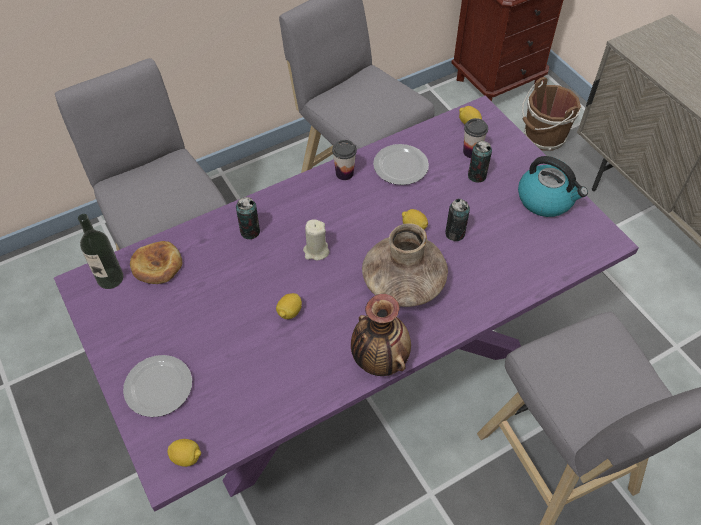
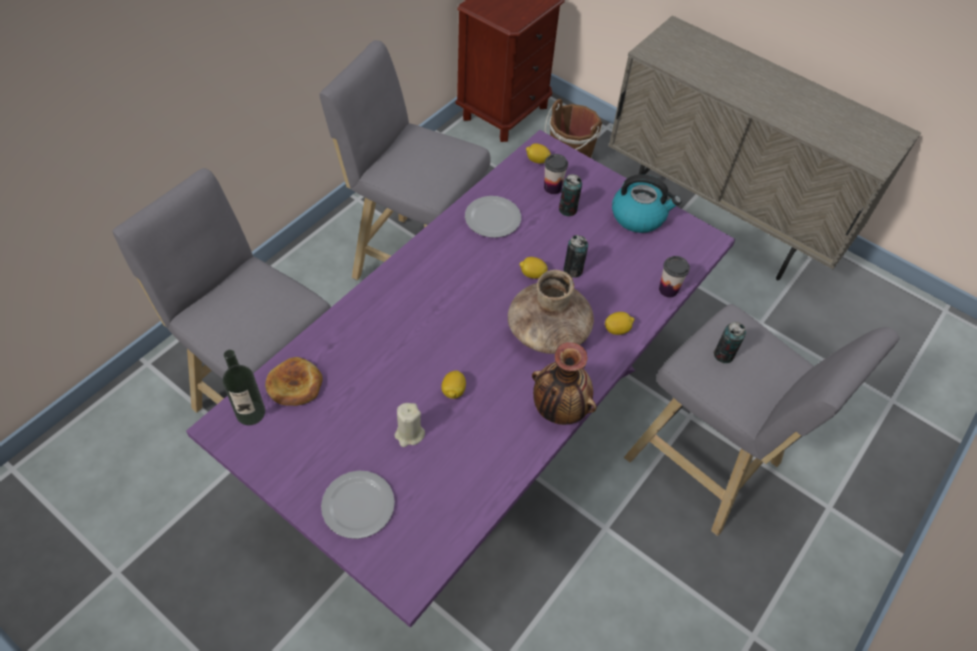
camera: 25 degrees left, 0 degrees up
lemon [167,439,201,467] -> lemon moved to [605,312,635,335]
can [236,197,260,239] -> can moved to [714,322,746,363]
beige candle [303,219,329,261] -> beige candle moved to [394,403,425,447]
cup [332,140,357,180] -> cup moved to [659,256,690,297]

